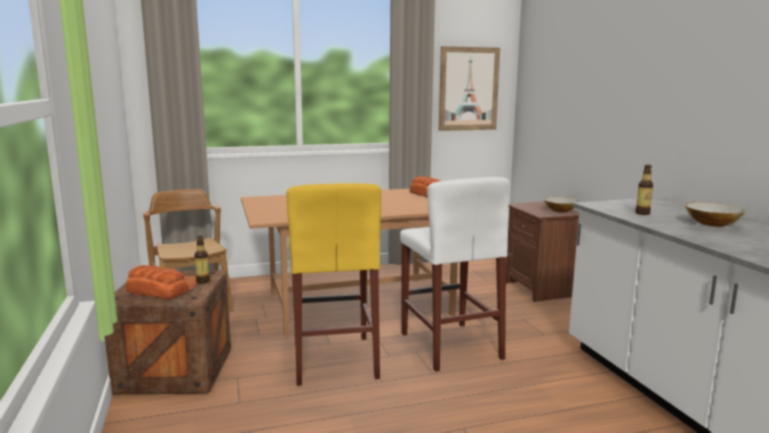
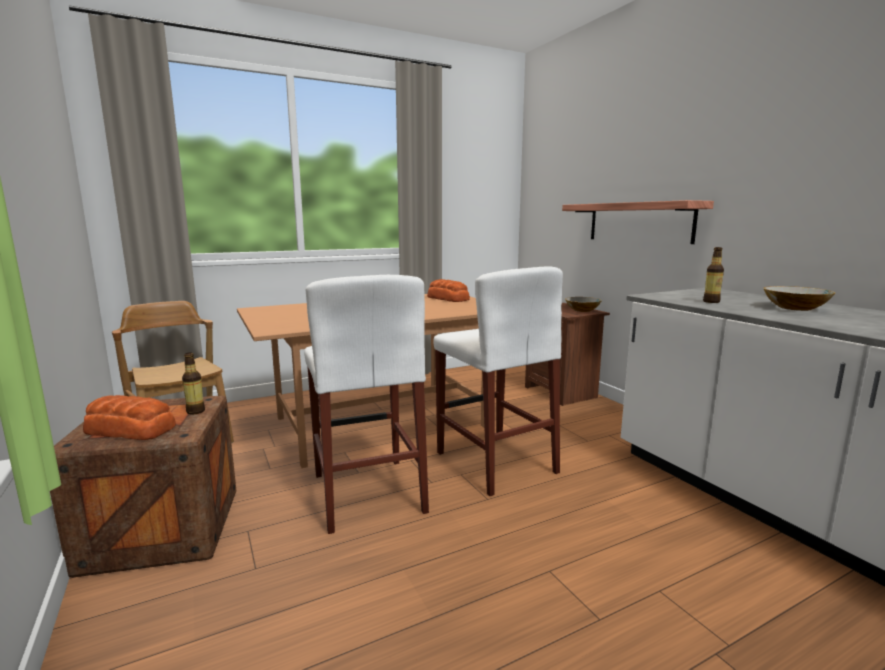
camera: 10 degrees left, 0 degrees up
yellow stool [286,183,381,386] -> white stool [304,275,429,534]
picture [439,46,500,131] -> none
none -> shelf [562,200,714,244]

